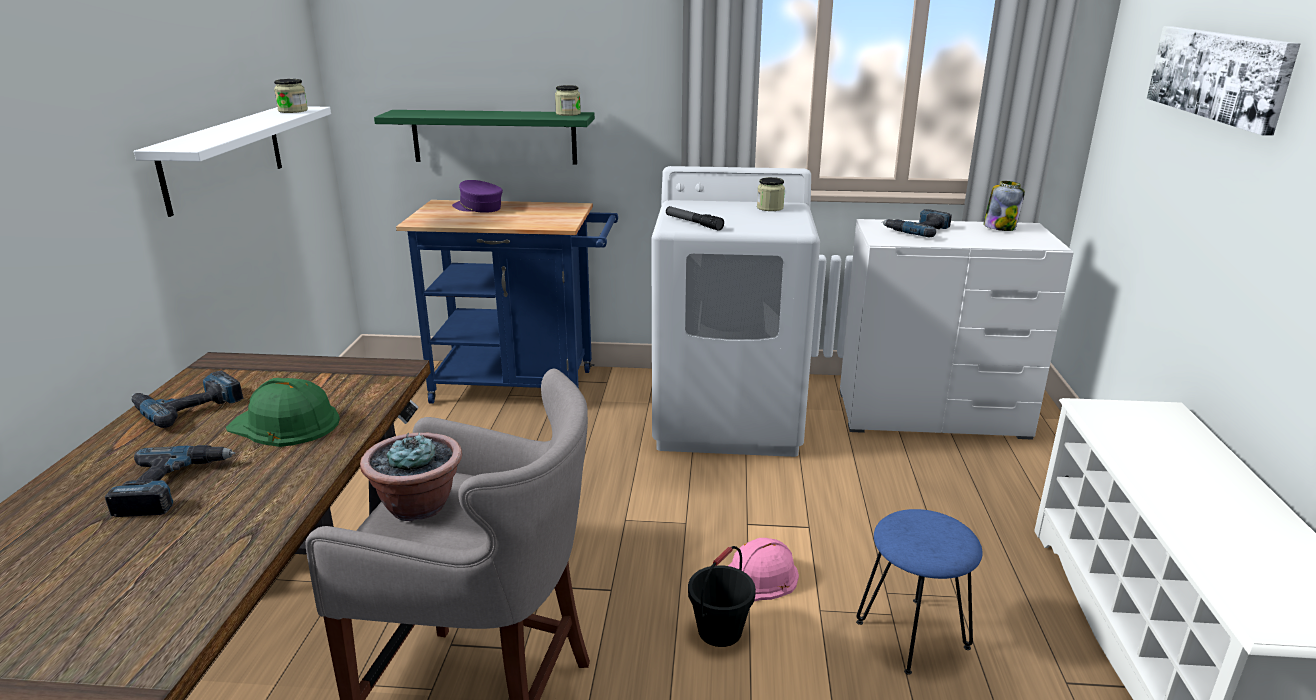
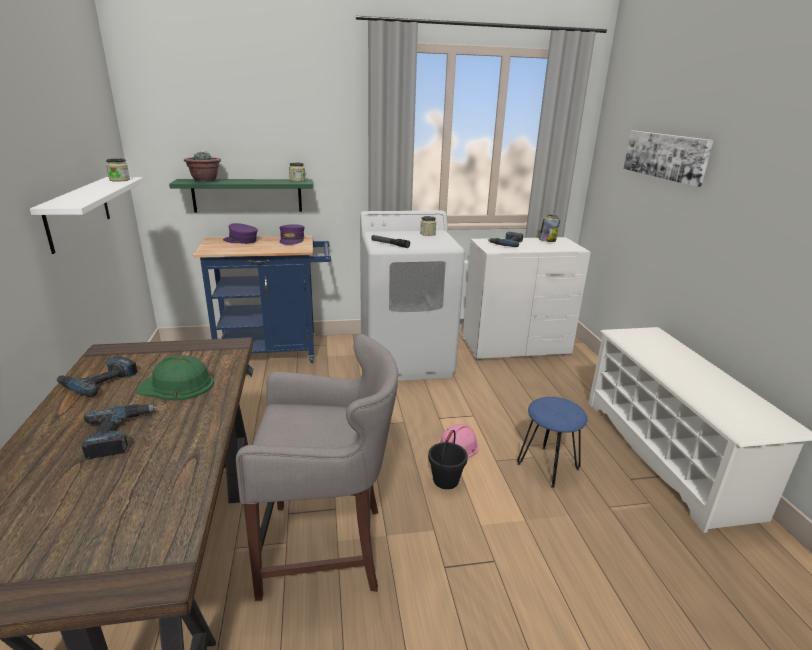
camera: 15 degrees left, 0 degrees up
potted plant [360,432,462,521] -> potted plant moved to [184,151,221,182]
none -> purple cap [280,224,305,245]

